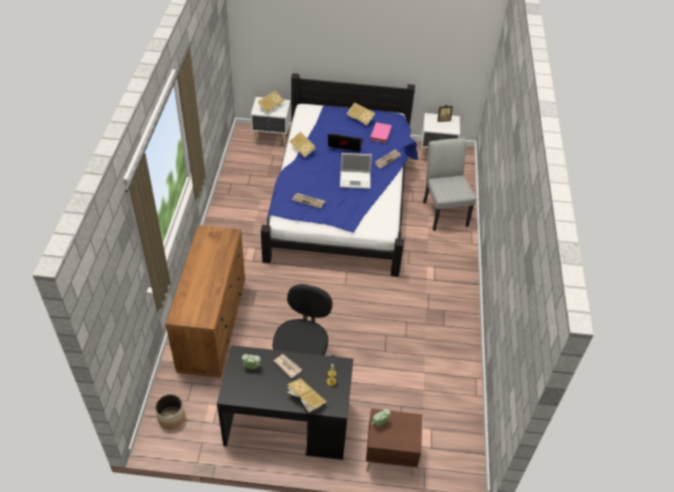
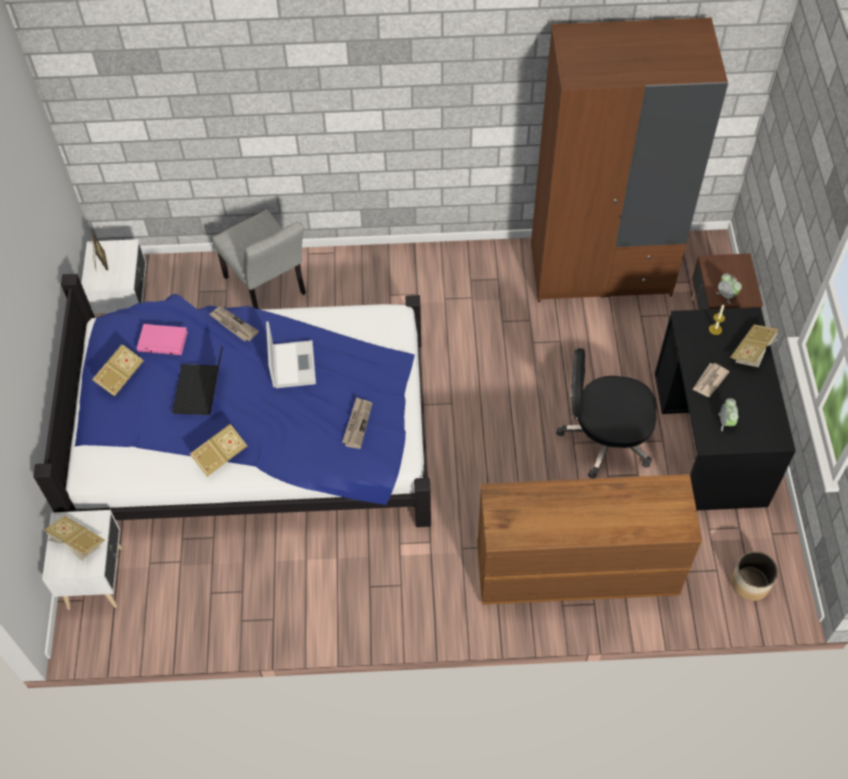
camera: 95 degrees left, 10 degrees up
grey chair [423,138,477,231] -> grey chair turned 105 degrees counterclockwise [212,210,306,309]
none -> brown wardrobe [531,18,728,302]

